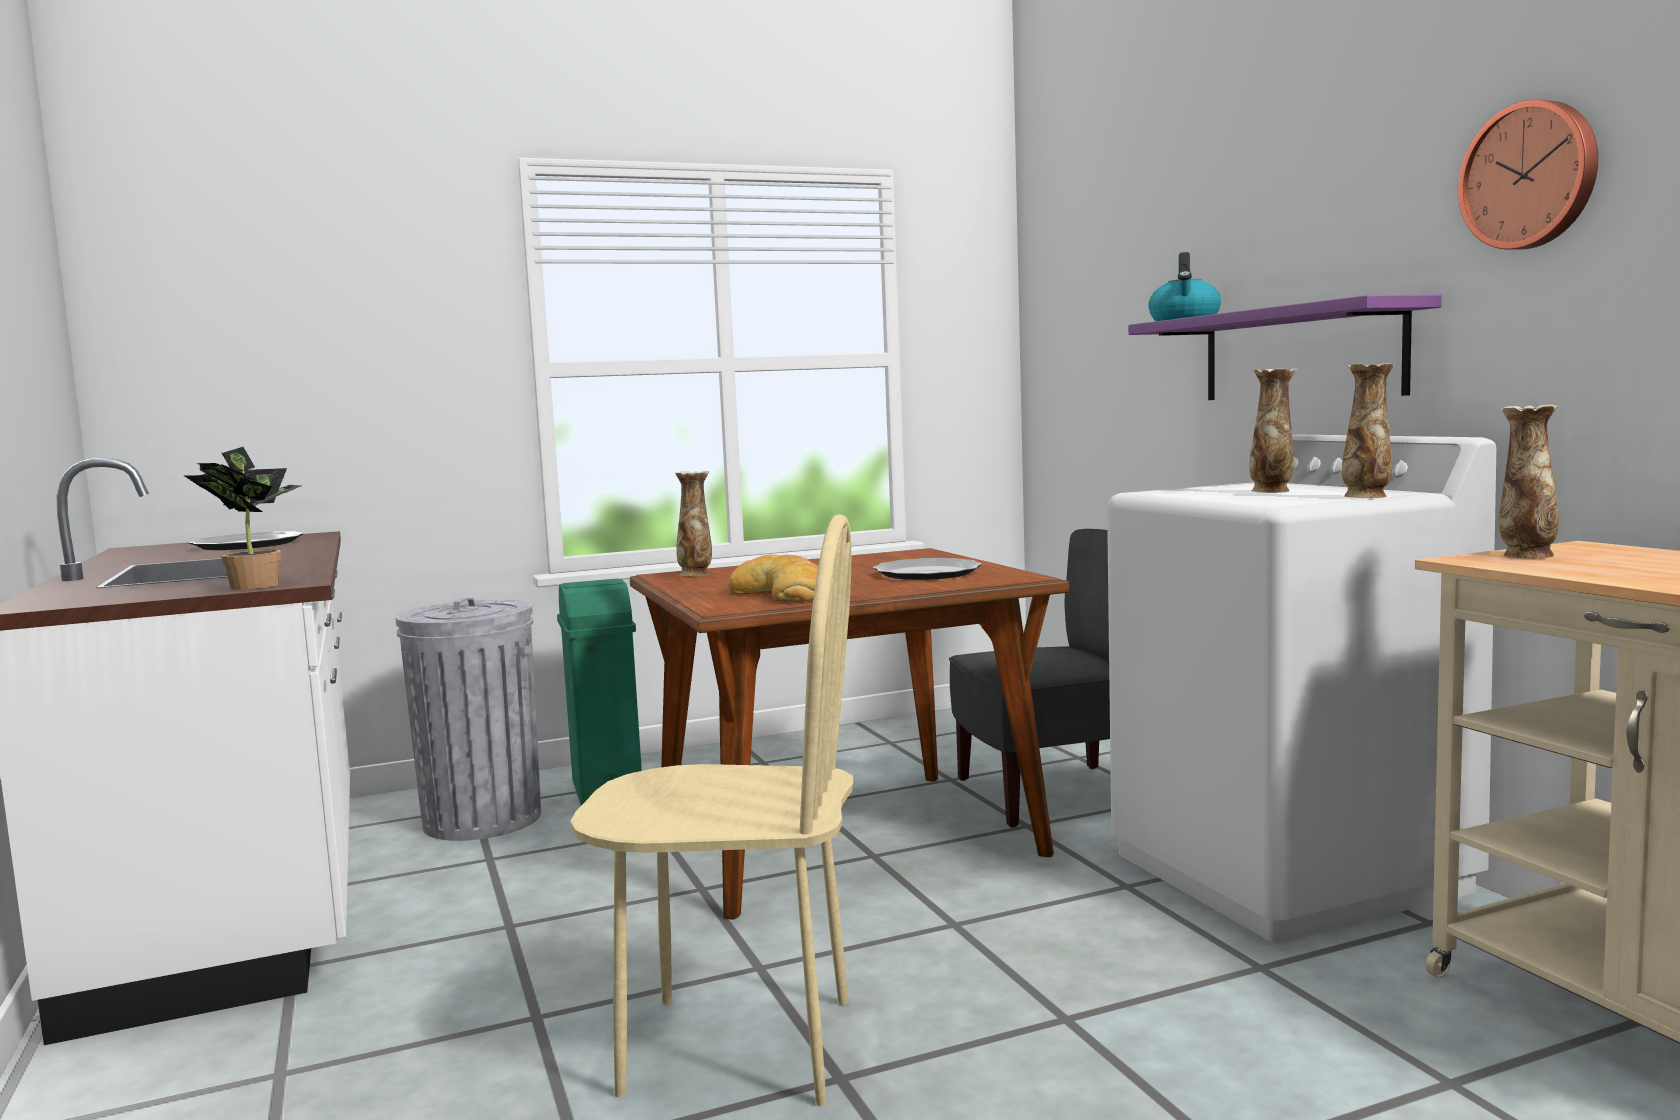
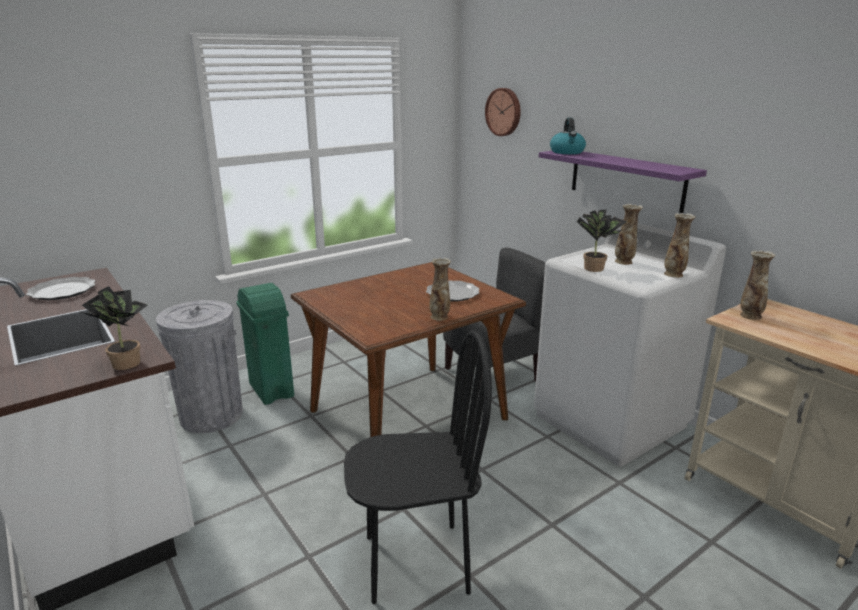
camera: 15 degrees left, 15 degrees up
beige chair [570,514,853,1106] -> black chair [344,330,492,604]
vase [675,471,712,576] -> vase moved to [430,258,451,321]
bread [728,554,818,601] -> none
wall clock [1458,100,1598,250] -> wall clock moved to [485,88,521,136]
none -> potted plant [577,210,627,272]

